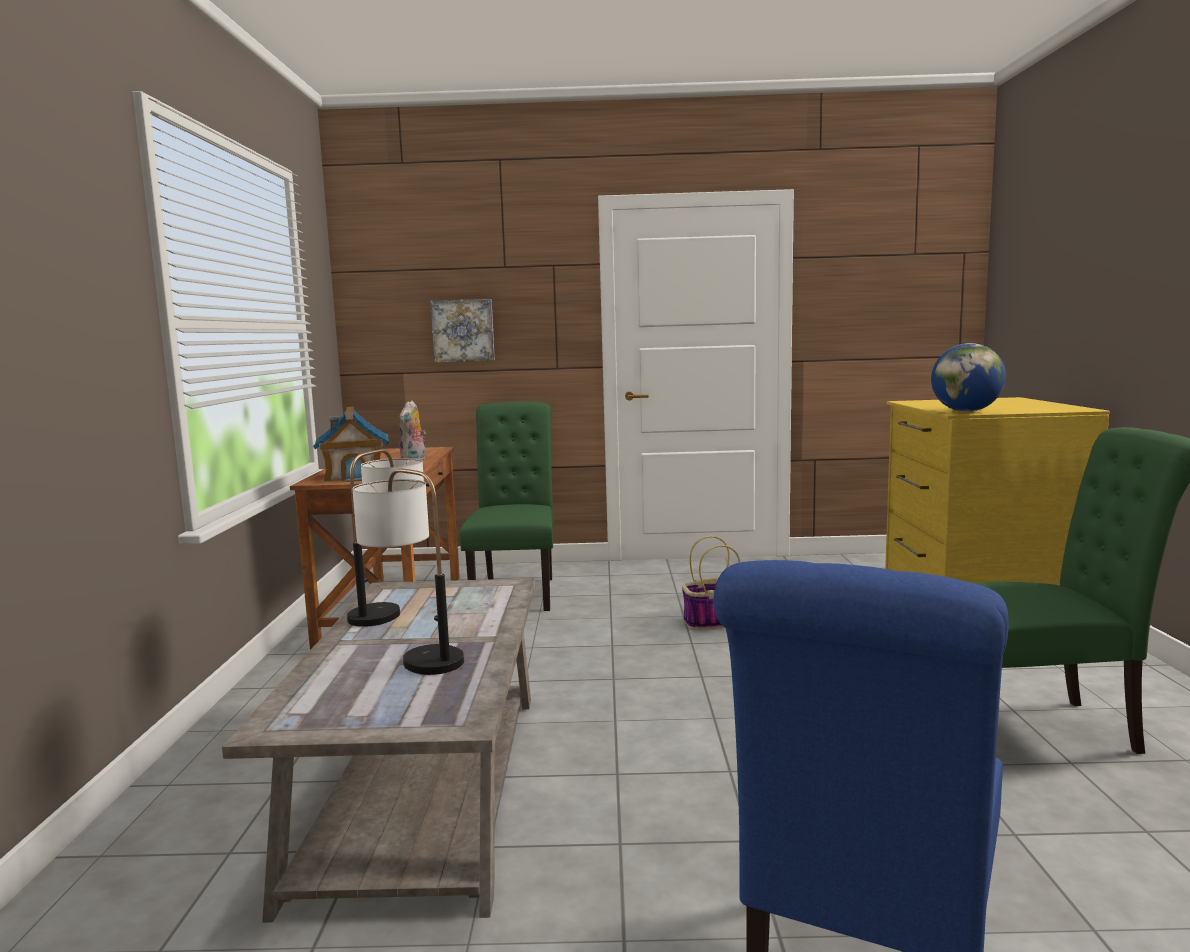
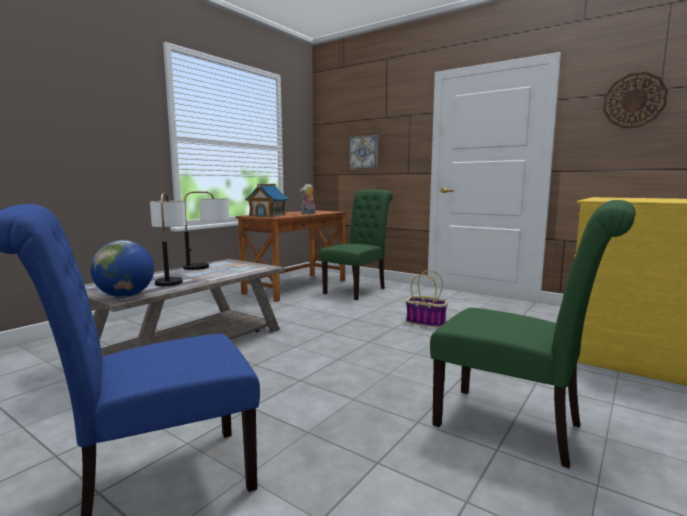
camera: 35 degrees right, 0 degrees up
globe [931,343,1006,412] -> globe moved to [90,240,154,297]
none -> wall clock [603,72,668,129]

